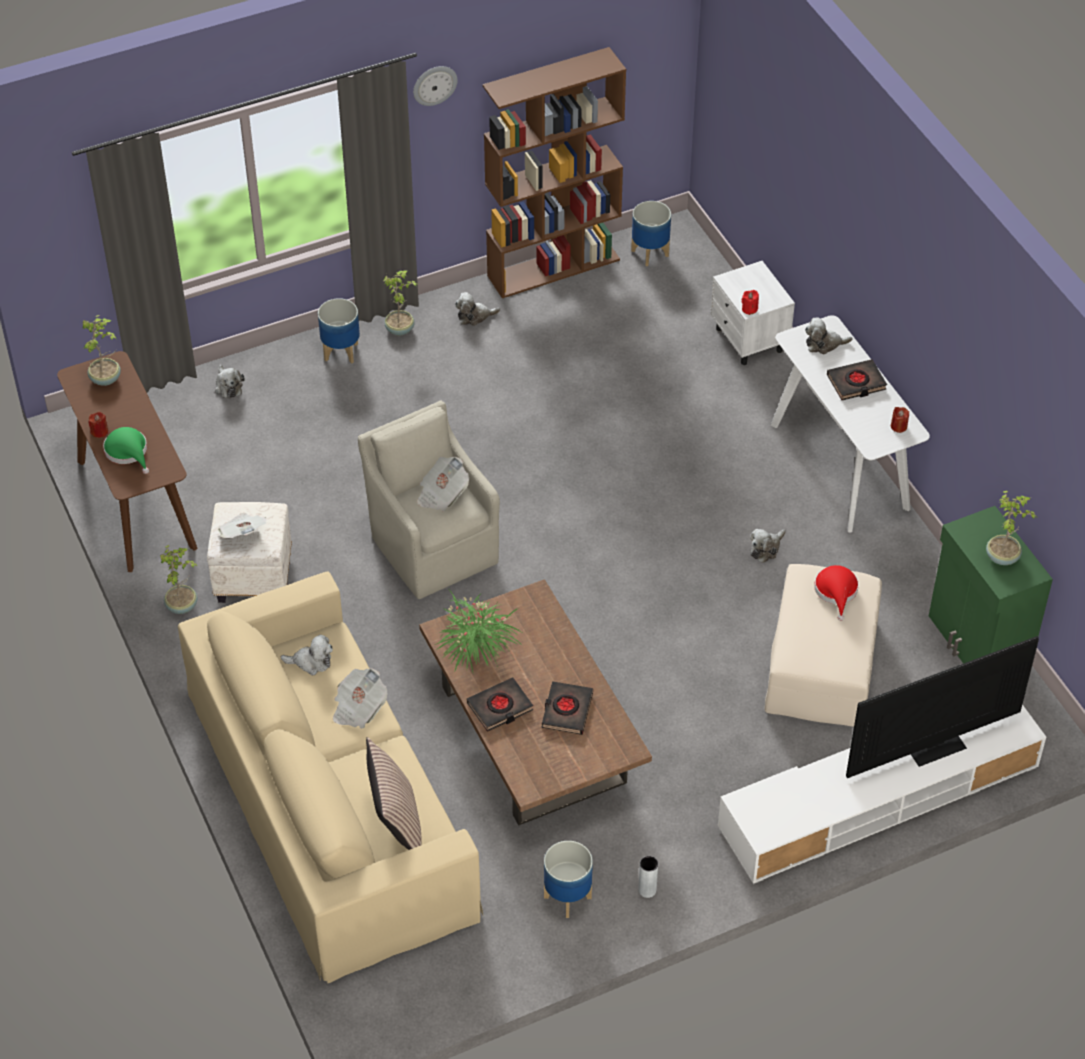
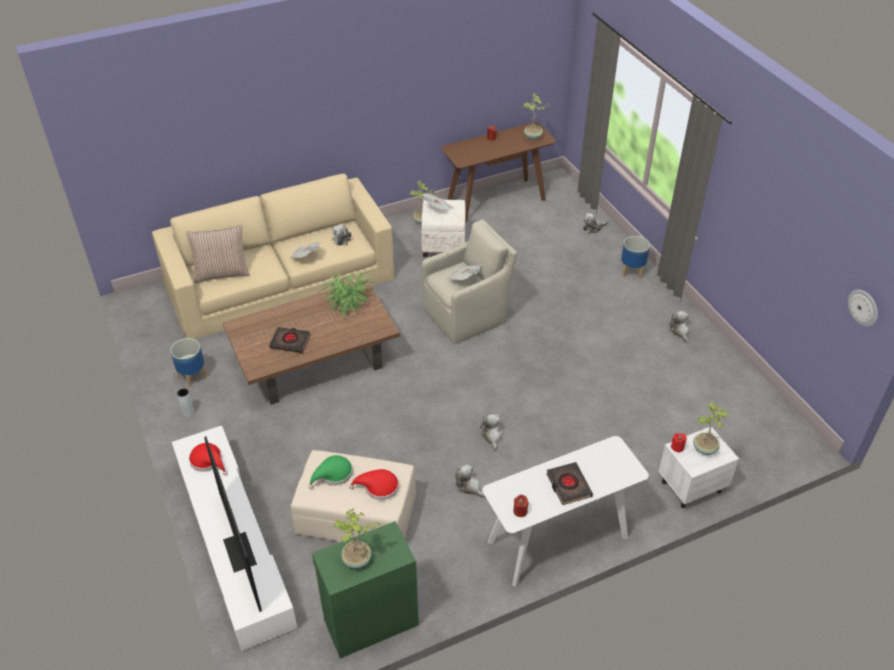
camera: 90 degrees right, 5 degrees down
green hat [103,427,149,474] -> green hat moved to [308,455,353,489]
potted plant [384,270,417,335] -> potted plant moved to [693,402,729,455]
wall clock [413,66,457,106] -> wall clock moved to [848,289,878,327]
black book [467,677,533,732] -> none
brown bookcase [483,47,626,298] -> none
planter [631,201,671,266] -> none
plush toy [805,318,853,354] -> plush toy moved to [480,414,503,450]
none -> red hat [189,443,228,476]

